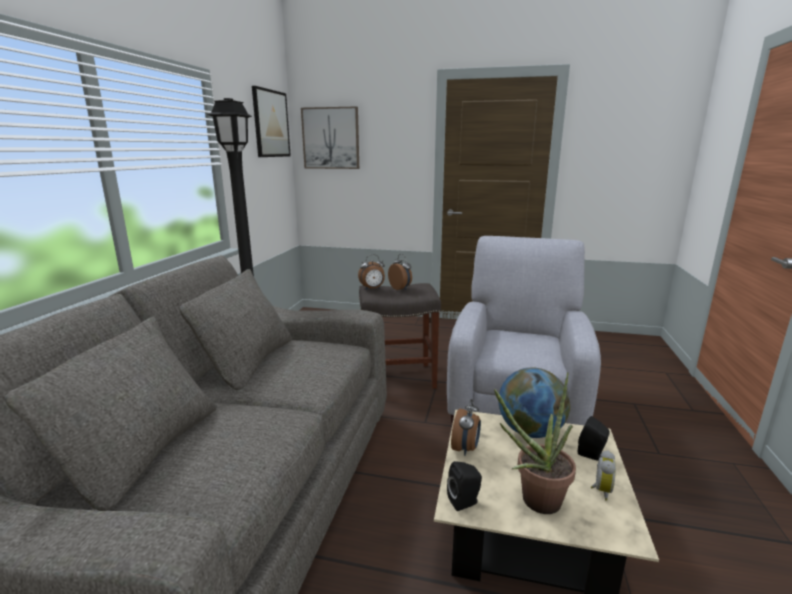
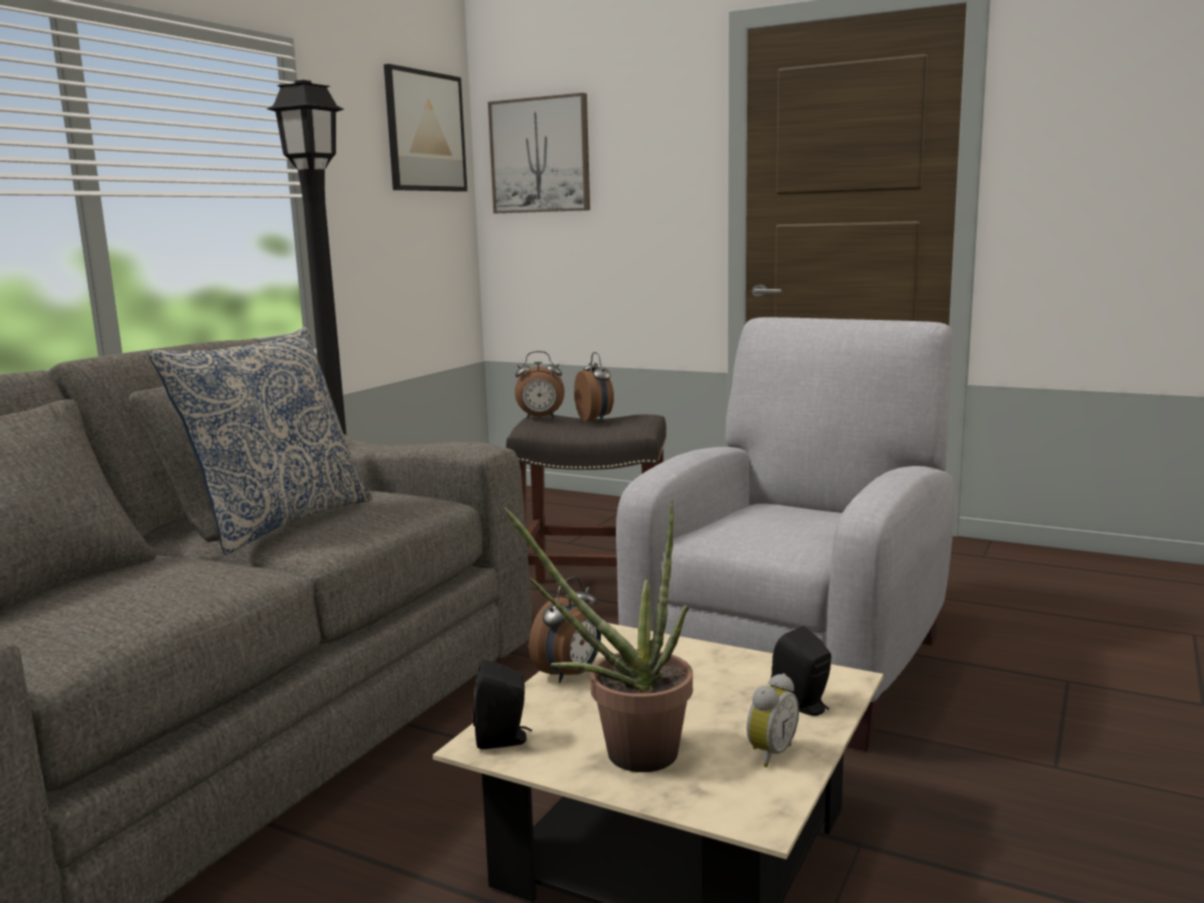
camera: 15 degrees right, 5 degrees down
globe [499,367,570,438] -> none
none -> pillow [148,327,372,555]

